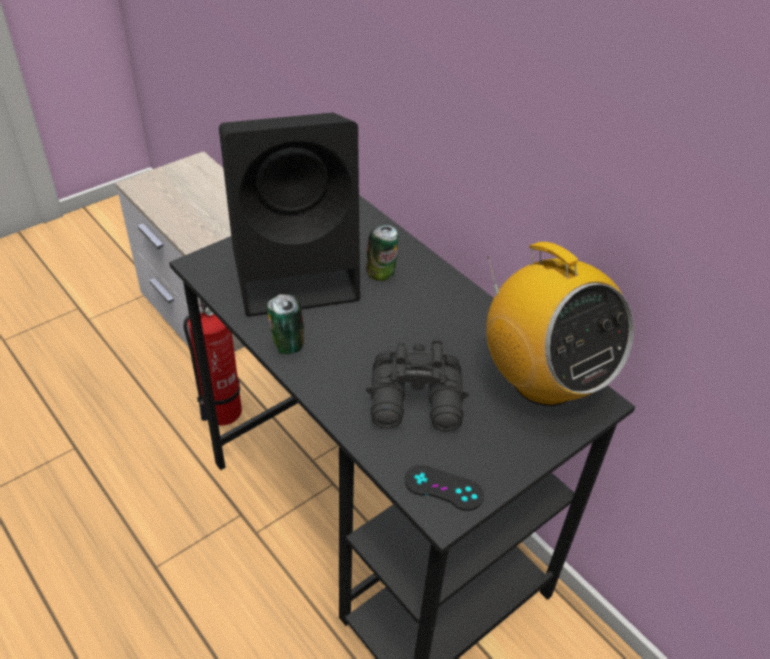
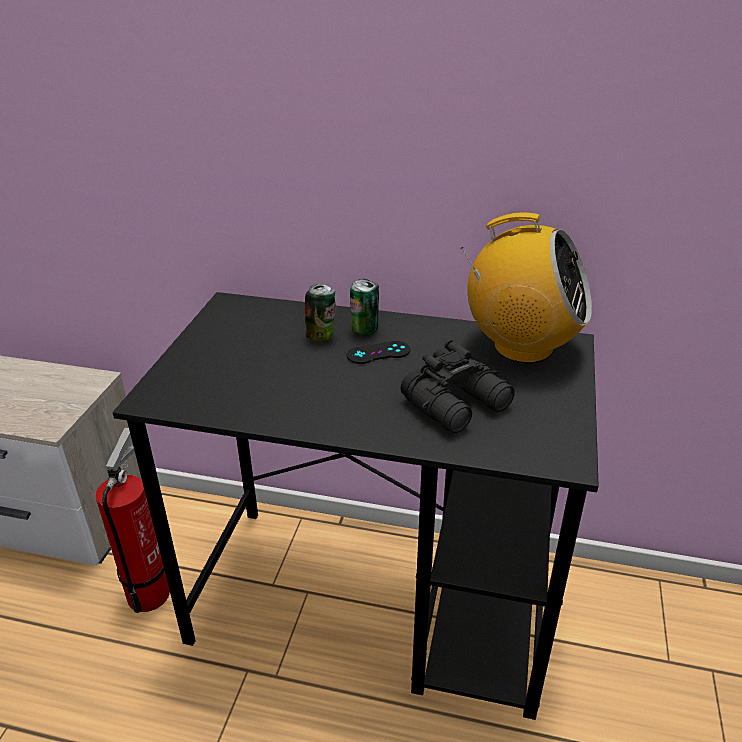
camera: 35 degrees left, 10 degrees down
black speaker [219,113,360,317] -> none
can [267,294,304,354] -> can moved to [350,279,379,336]
black game controller [405,465,484,511] -> black game controller moved to [347,341,410,364]

